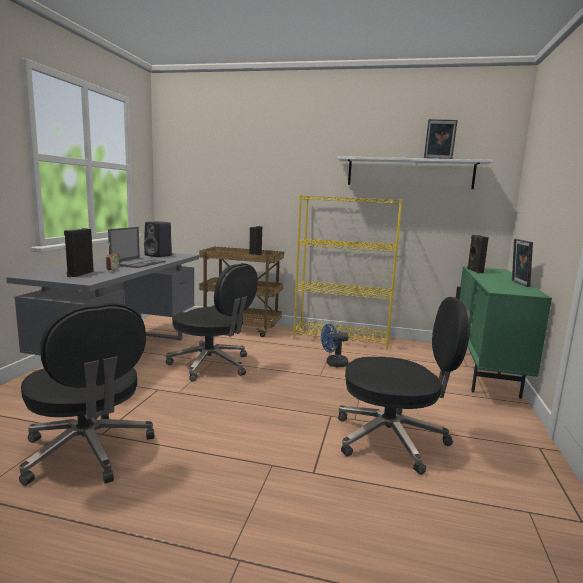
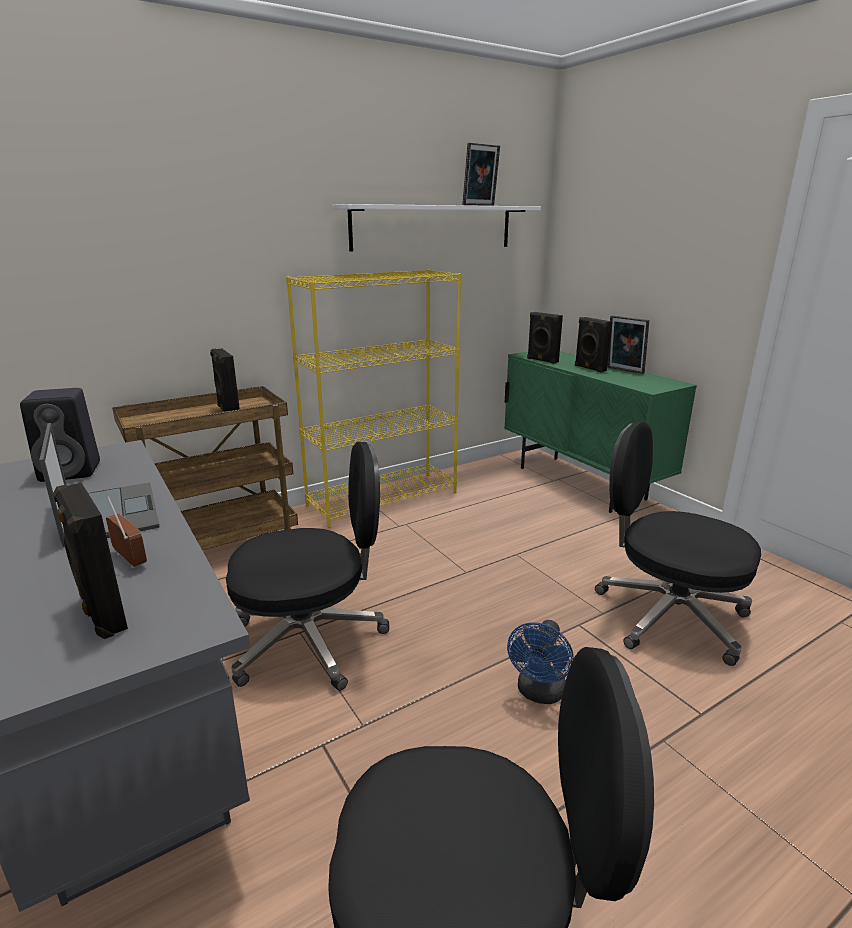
camera: 45 degrees left, 10 degrees up
blue fan [321,324,349,367] -> blue fan moved to [507,620,574,704]
black office chair [338,297,471,475] -> black office chair turned 105 degrees counterclockwise [595,421,761,666]
none -> black speaker [575,317,612,372]

